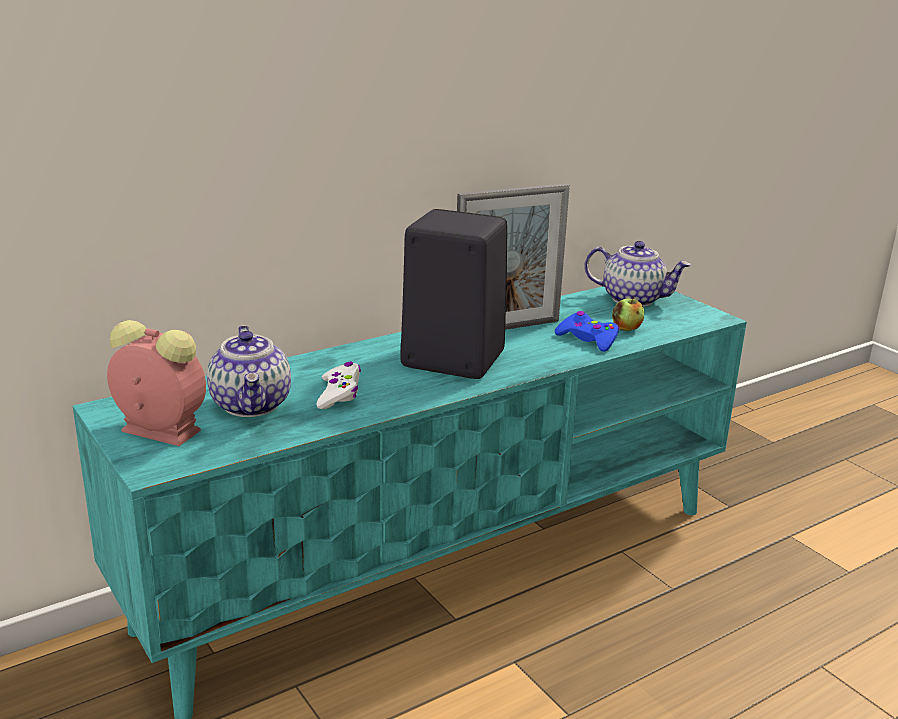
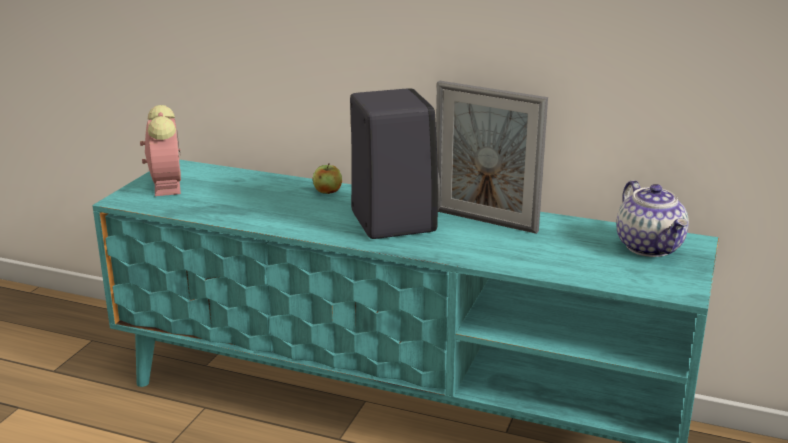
camera: 55 degrees right, 0 degrees up
teapot [207,325,291,417] -> none
white game controller [316,361,361,409] -> none
blue game controller [555,311,619,352] -> none
apple [612,296,644,331] -> apple moved to [313,163,342,194]

